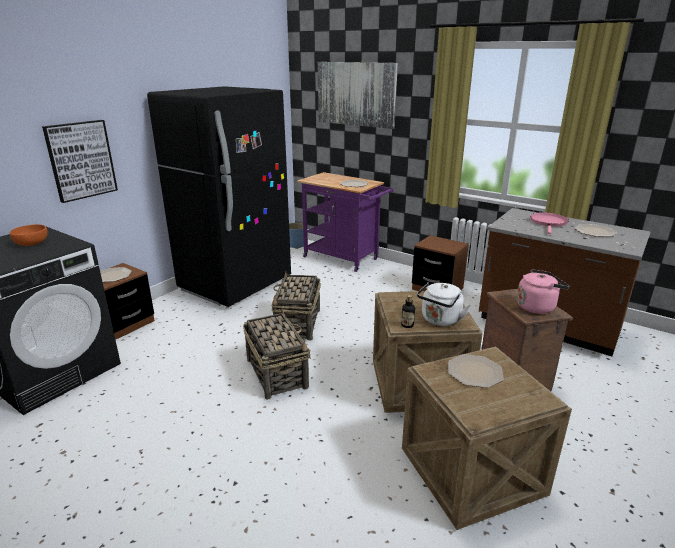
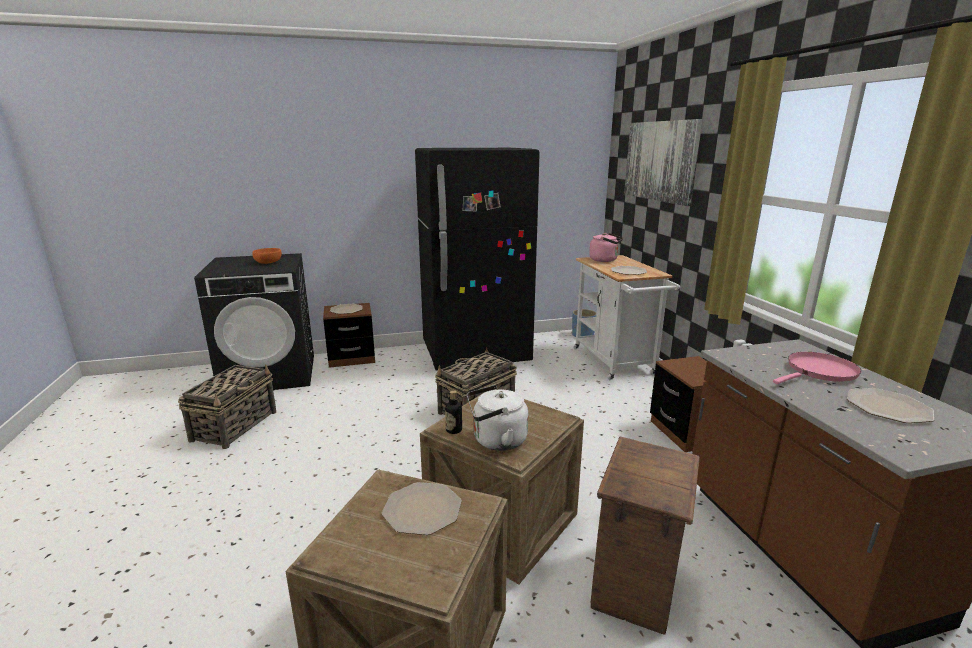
camera: 40 degrees right, 5 degrees down
picture [42,120,118,203] -> none
basket [243,308,311,400] -> basket moved to [178,364,276,449]
purple cart [297,172,394,272] -> white cart [573,255,680,381]
pink kettle [517,269,569,314] -> pink kettle moved to [589,233,623,262]

